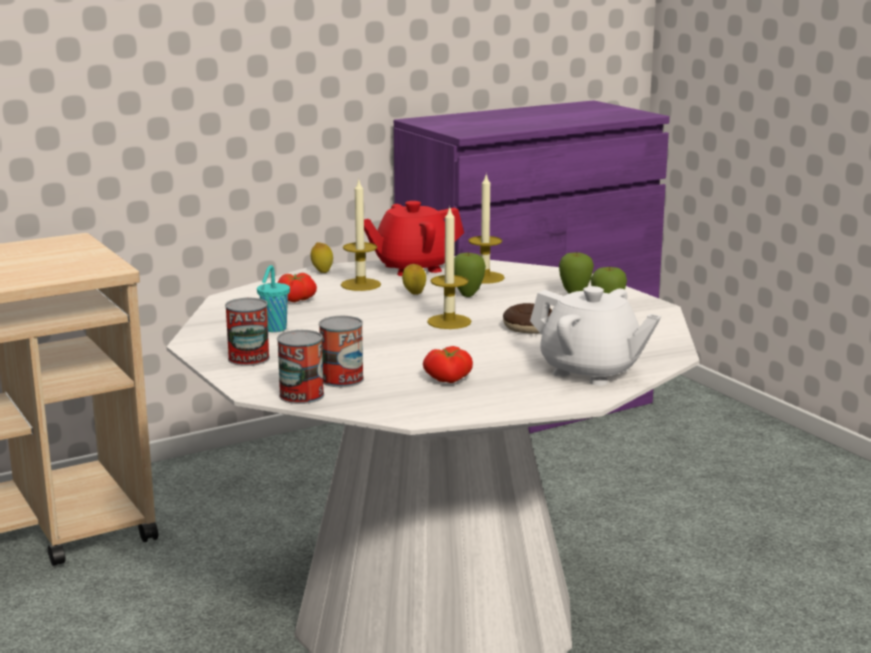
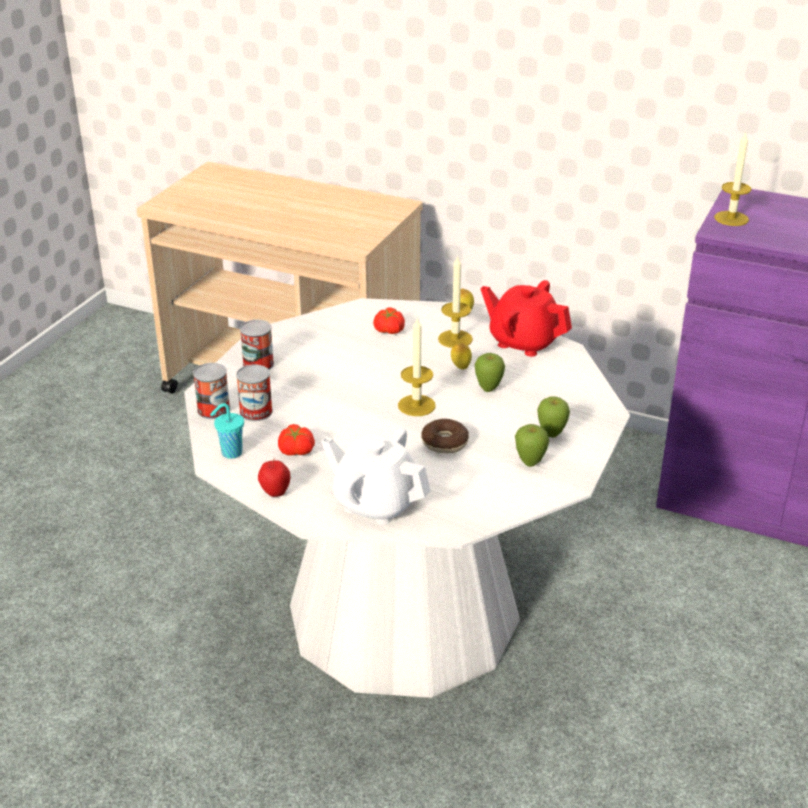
camera: 55 degrees right, 15 degrees up
turquoise cup [257,265,290,332] -> turquoise cup moved to [210,403,244,459]
candle [468,173,505,284] -> candle moved to [714,132,752,226]
white teapot [530,286,661,386] -> white teapot turned 120 degrees clockwise [321,427,431,525]
none -> apple [258,458,290,497]

